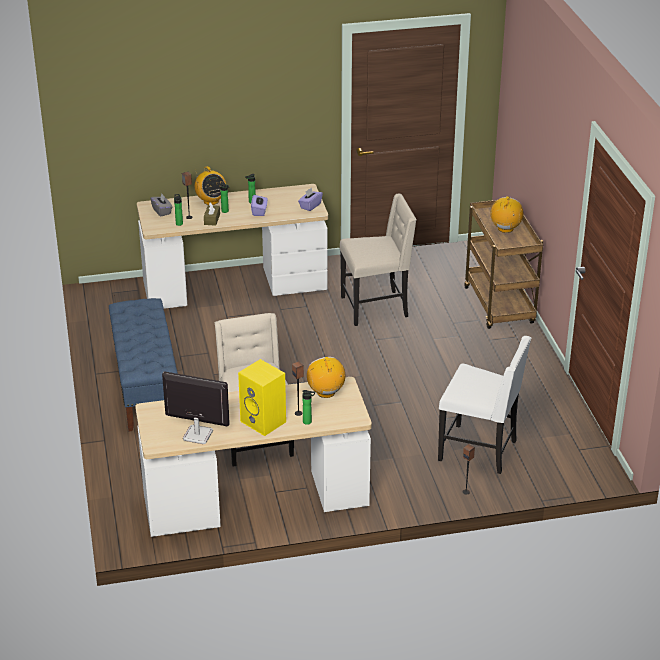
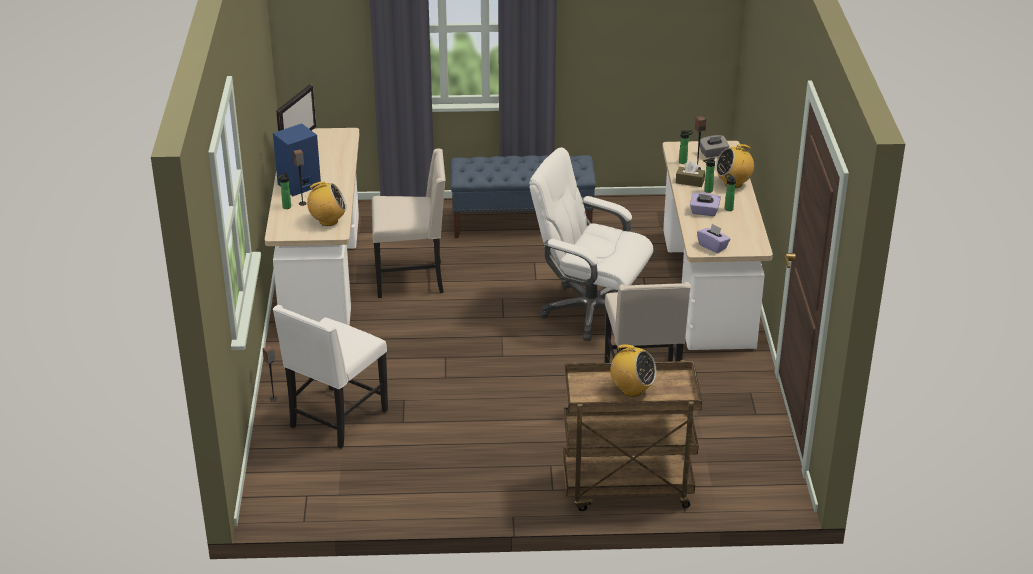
camera: 100 degrees right, 0 degrees up
yellow speaker [238,359,286,436] -> blue speaker [273,123,321,196]
none -> white office chair [529,147,654,341]

